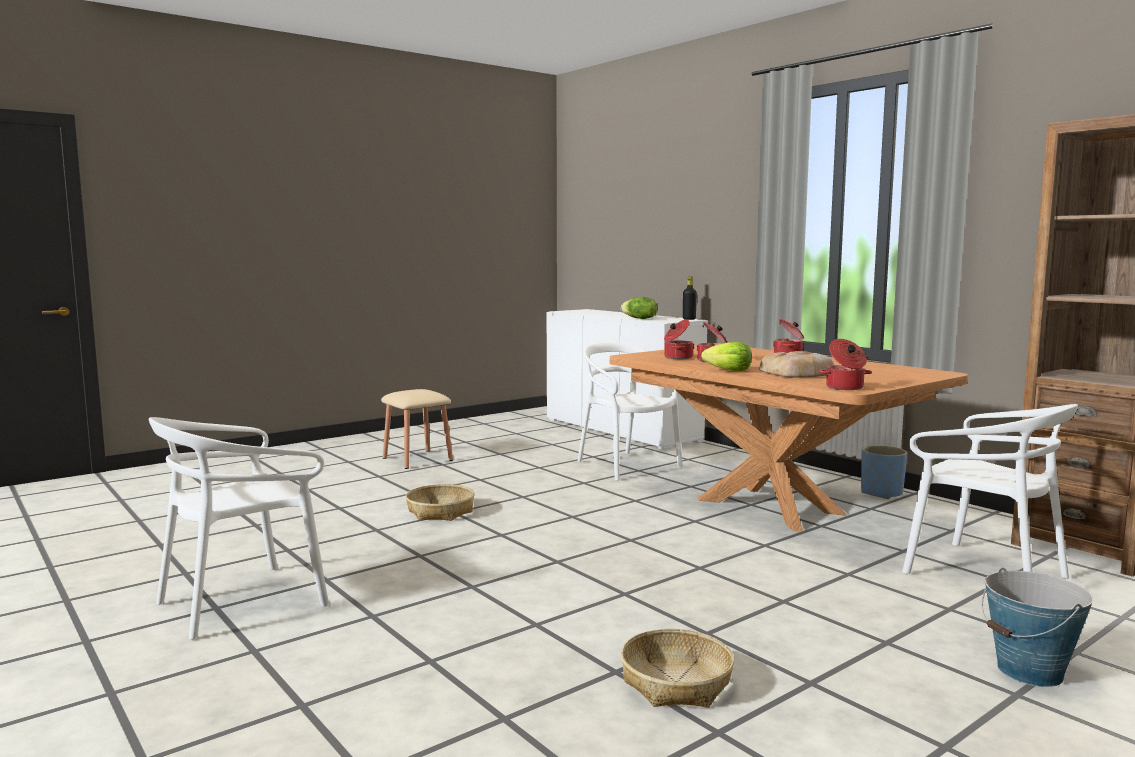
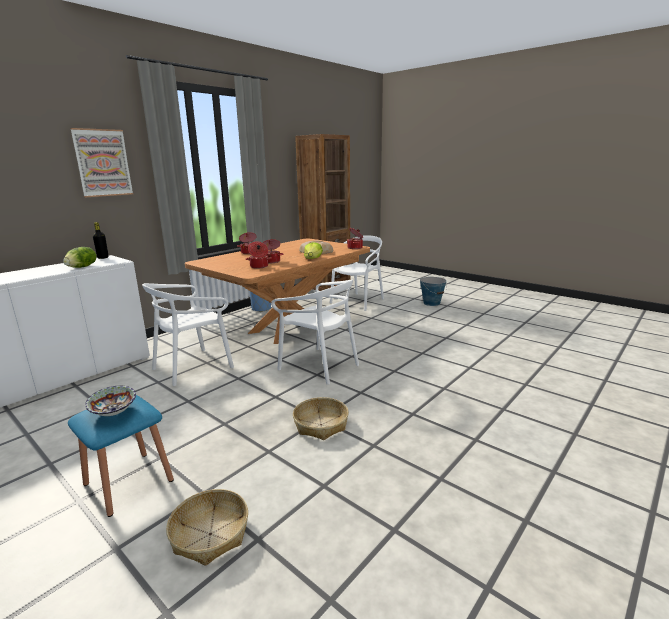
camera: 100 degrees left, 10 degrees up
white chair [149,417,329,640] -> white chair moved to [271,280,359,385]
beige stool [381,389,453,469] -> blue stool [68,395,174,517]
basket [621,629,734,708] -> basket moved to [166,489,248,566]
none -> picture [70,128,133,197]
none -> bowl [85,386,136,416]

